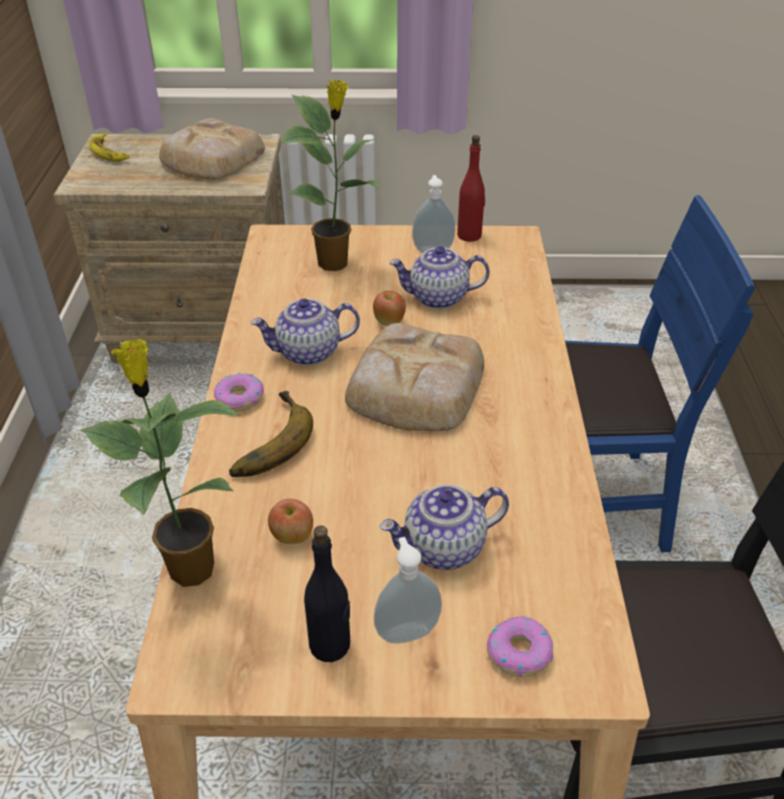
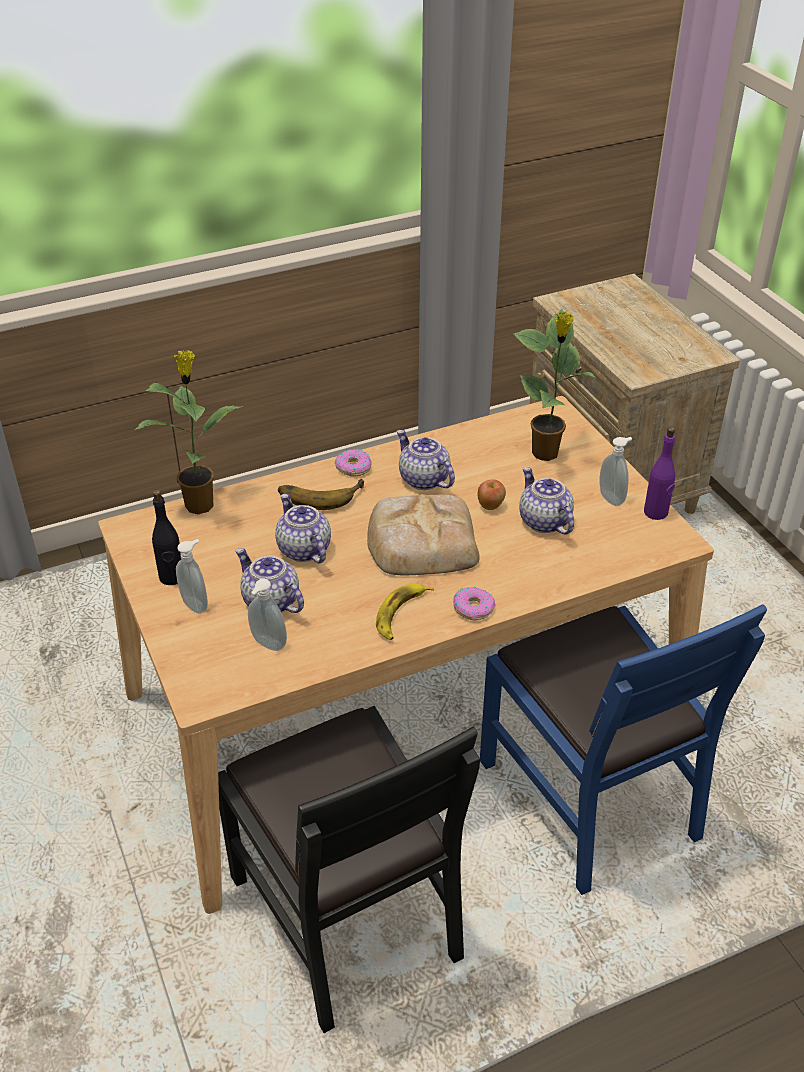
camera: 65 degrees right, 0 degrees up
banana [89,133,129,162] -> banana moved to [376,583,434,640]
bread [159,118,265,179] -> none
apple [268,499,313,544] -> none
red bottle [457,135,485,242] -> purple bottle [644,427,675,520]
donut [487,616,553,677] -> donut moved to [453,586,496,620]
none -> soap dispenser [248,579,287,651]
none -> teapot [275,494,331,563]

